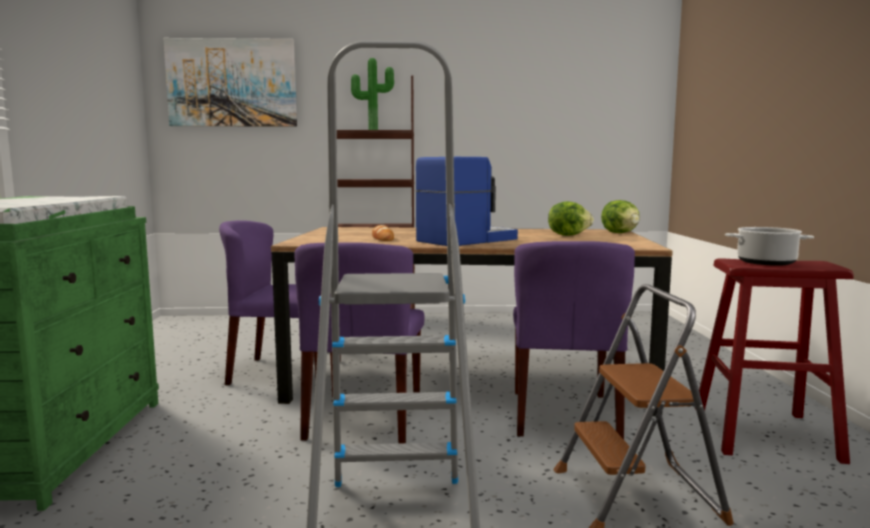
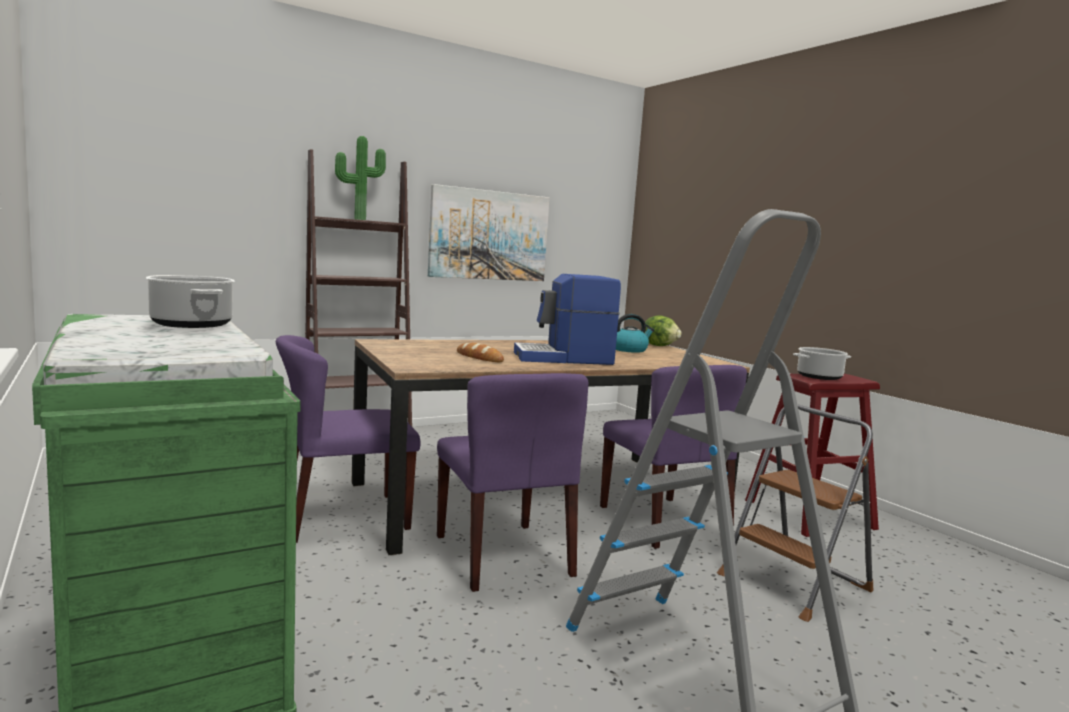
camera: 30 degrees left, 0 degrees up
picture [163,38,297,127] -> picture moved to [428,184,550,281]
coffee machine [415,157,518,246] -> coffee machine turned 120 degrees counterclockwise [514,274,621,365]
lettuce [548,201,594,236] -> kettle [616,314,654,353]
none -> cooking pot [146,275,235,328]

